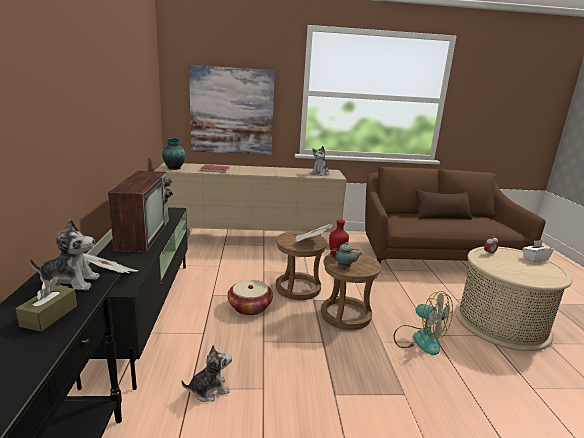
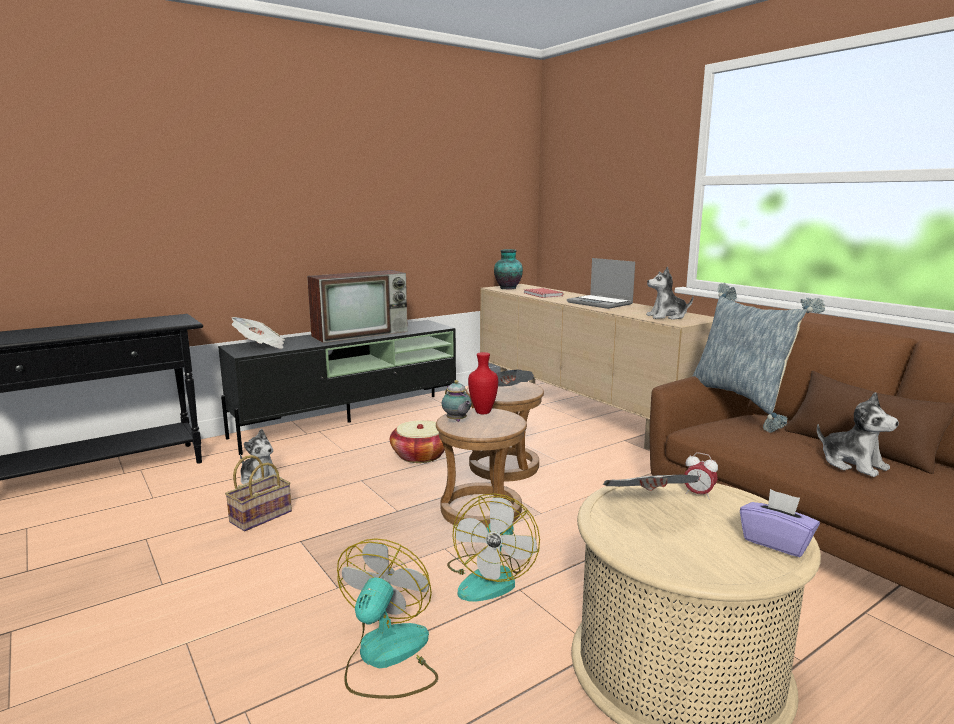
camera: 60 degrees right, 5 degrees down
brown tissue box [16,279,77,332] -> none
plush toy [30,219,100,290] -> plush toy moved to [817,392,899,477]
picture [189,65,275,155] -> none
white tissue box [522,240,554,262] -> purple tissue box [740,489,820,557]
none -> basket [225,455,292,531]
none -> fan [337,538,438,699]
none -> laptop [567,258,635,309]
none -> newspaper [603,475,699,491]
none -> pillow [692,283,825,433]

